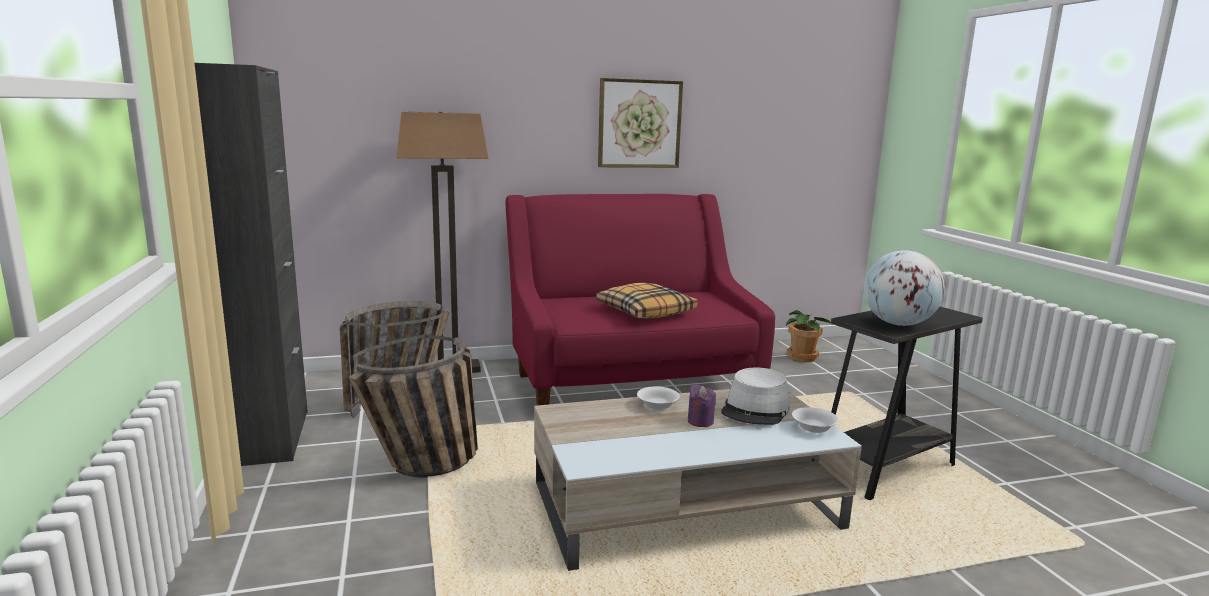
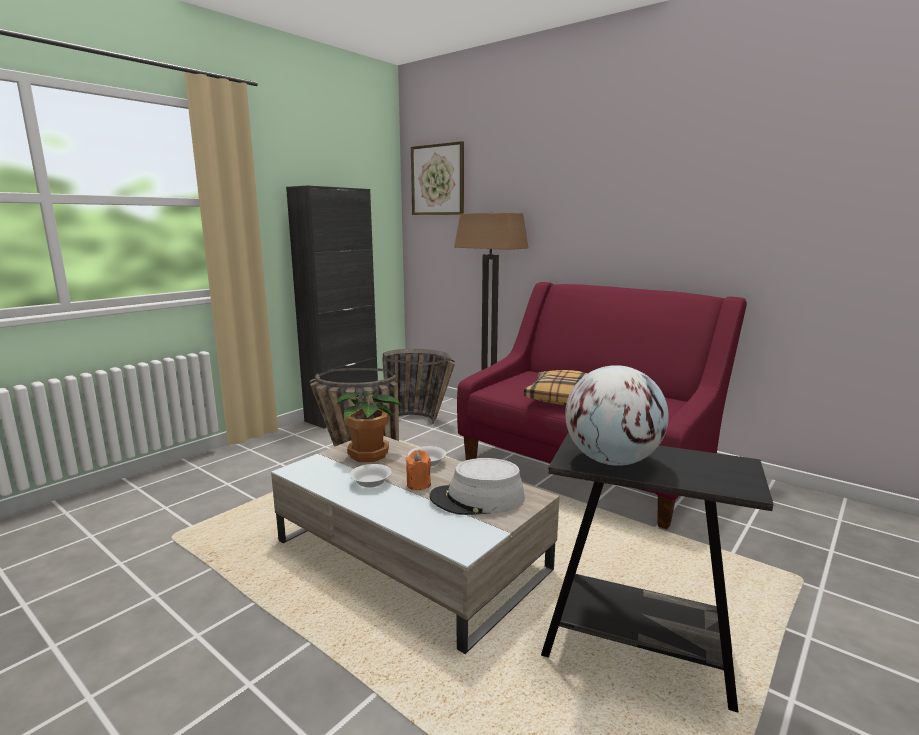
camera: 55 degrees right, 0 degrees up
picture [598,78,683,168] -> picture moved to [411,141,464,215]
purple candle [688,385,716,427] -> orange candle [406,450,431,490]
potted plant [786,310,833,362] -> potted plant moved to [337,390,404,462]
white bowl [792,407,839,433] -> white bowl moved to [350,464,391,488]

